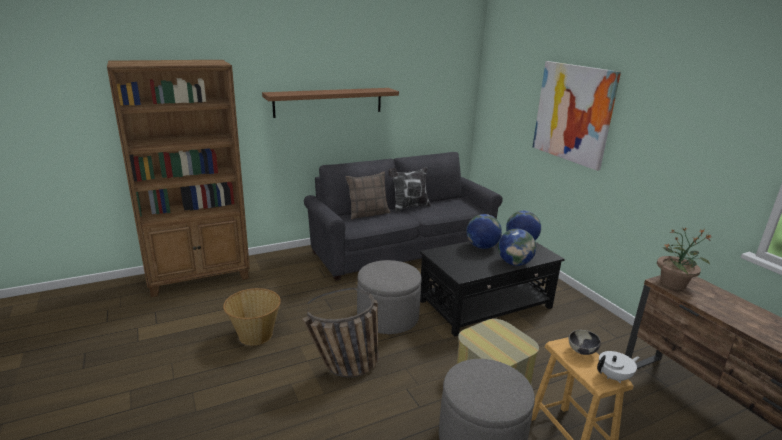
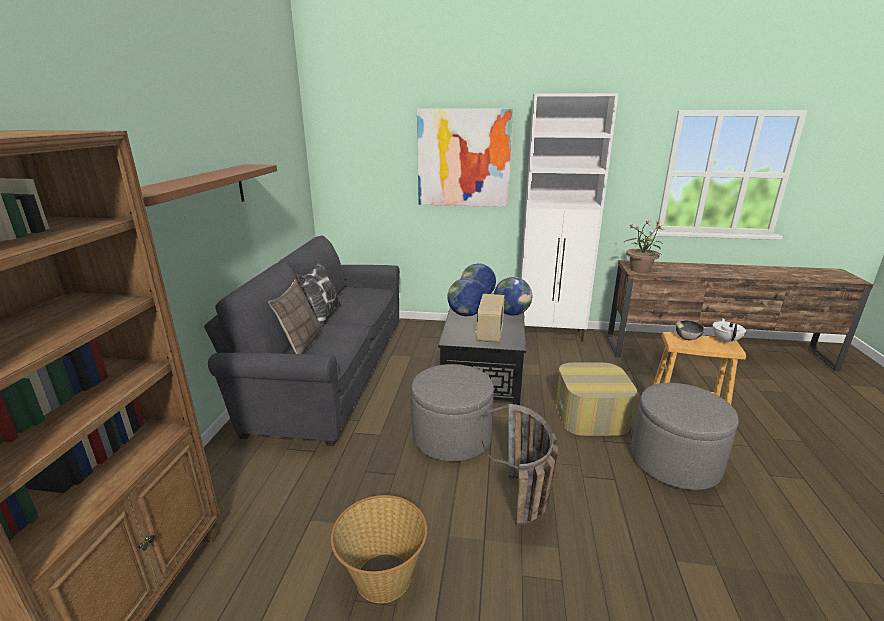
camera: 55 degrees left, 0 degrees up
none -> radio [475,294,505,343]
none -> white cabinet [521,93,619,342]

